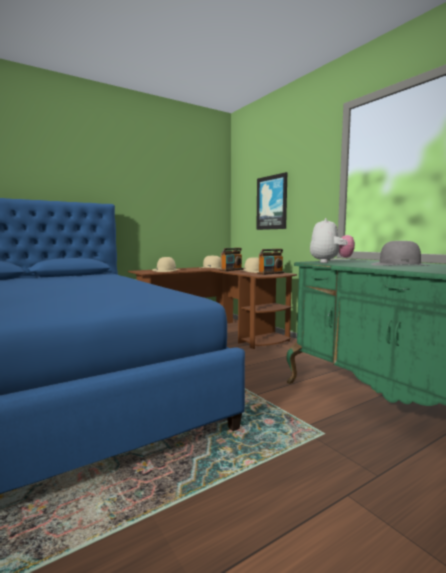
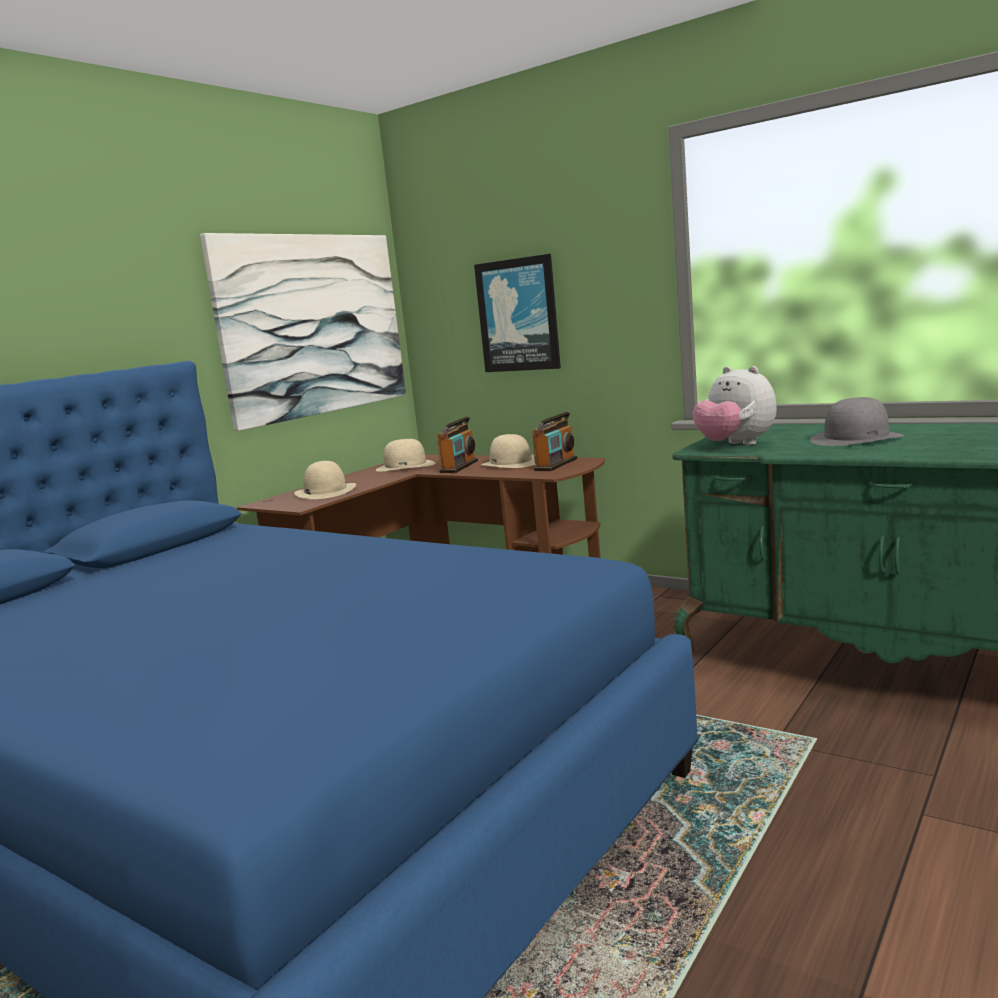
camera: 20 degrees left, 5 degrees up
plush toy [310,218,355,263] -> plush toy turned 150 degrees clockwise [693,366,777,445]
none -> picture [200,233,406,431]

